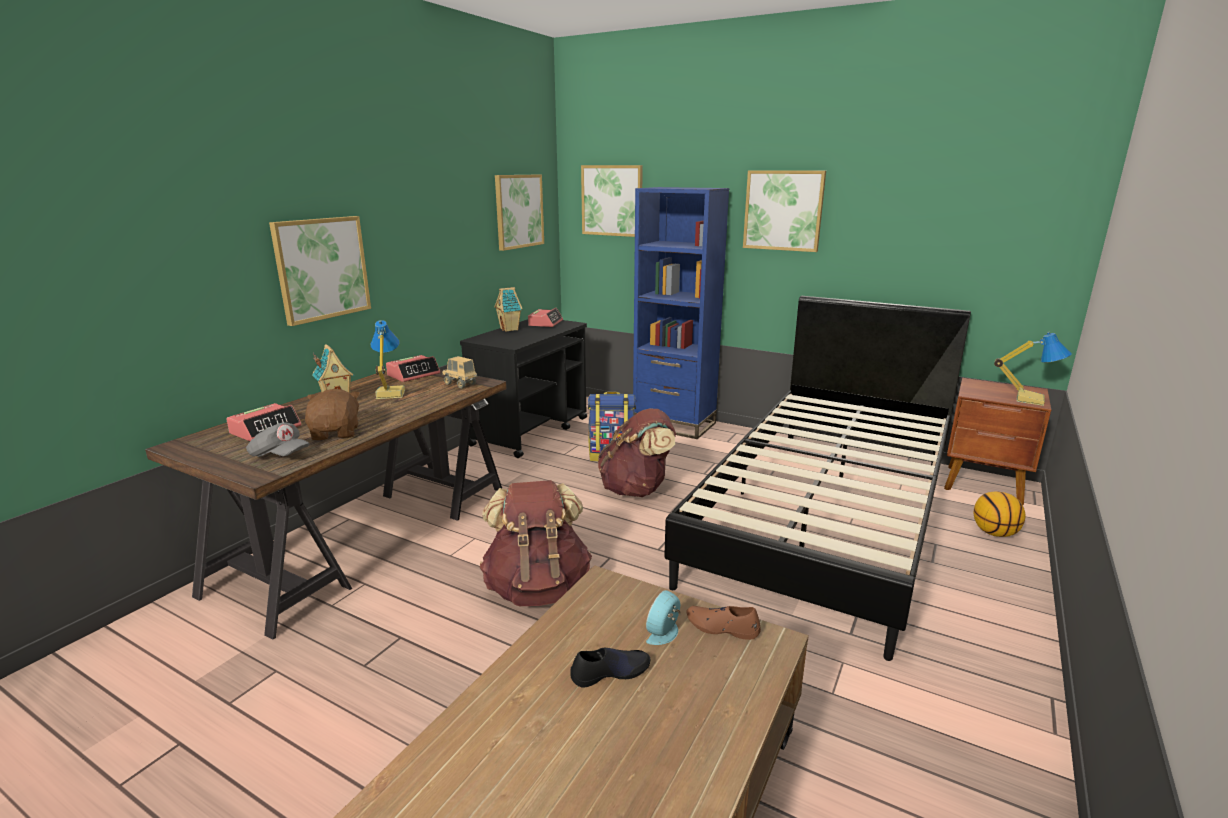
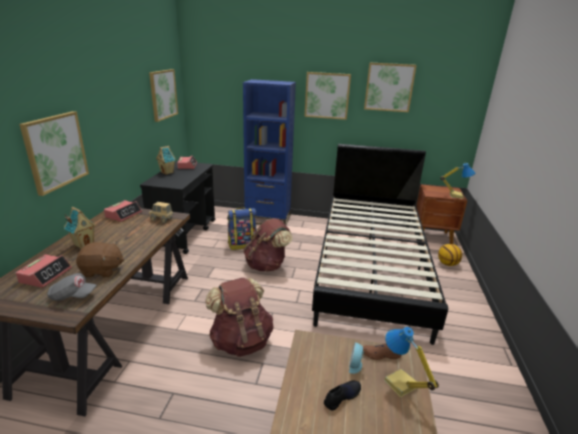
camera: 20 degrees left, 5 degrees up
brown plush toy [305,389,360,440] -> brown plush toy turned 120 degrees clockwise [76,241,124,277]
table lamp [371,320,405,399] -> table lamp moved to [384,327,439,397]
picture [581,165,643,237] -> picture moved to [364,63,417,112]

